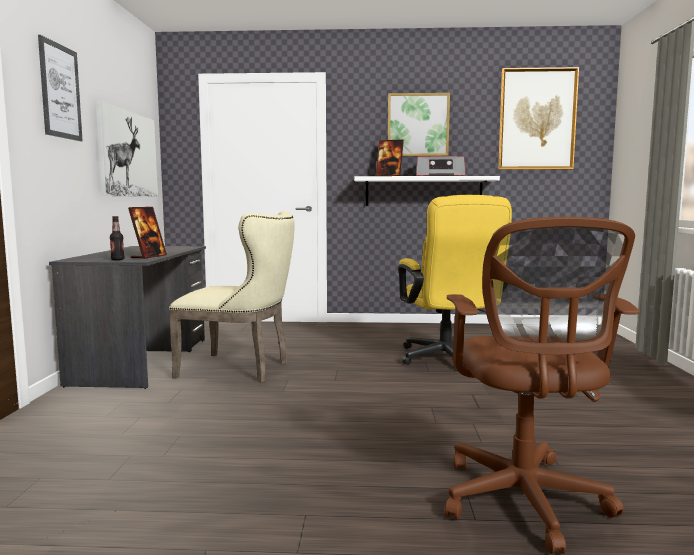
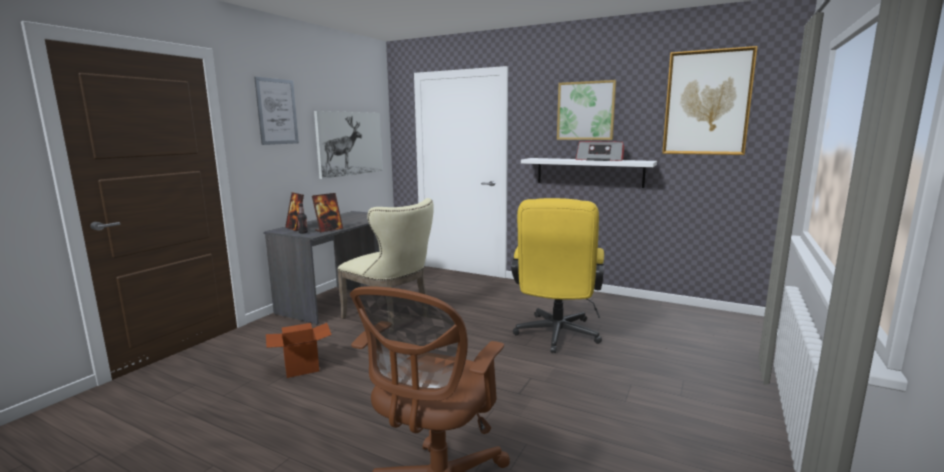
camera: 25 degrees right, 5 degrees up
picture frame [376,139,404,176] -> picture frame moved to [285,192,304,231]
none -> cardboard box [266,323,332,378]

